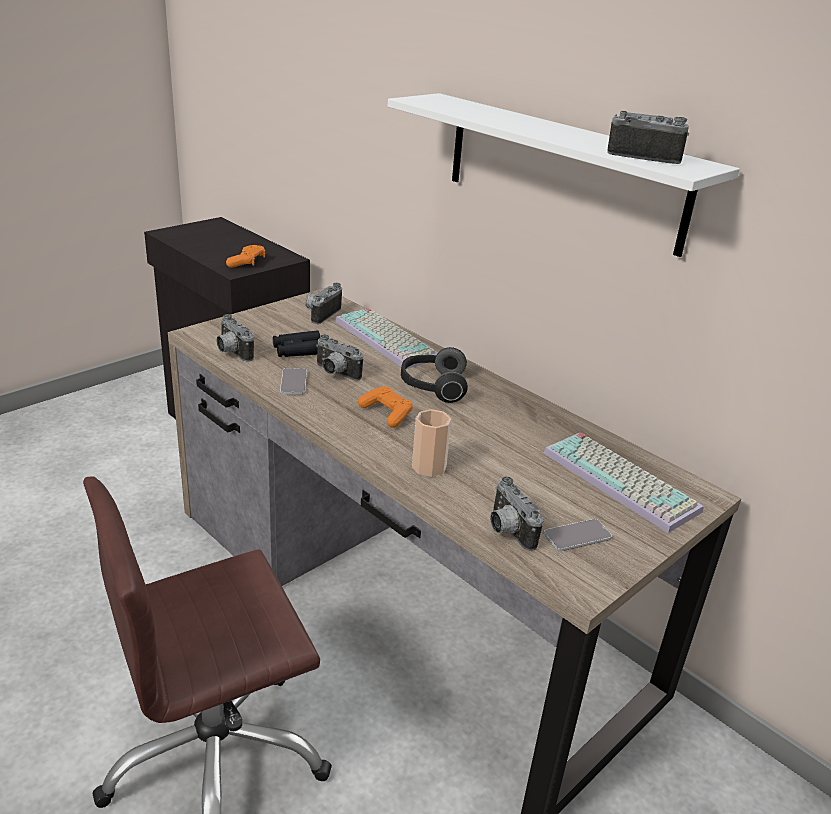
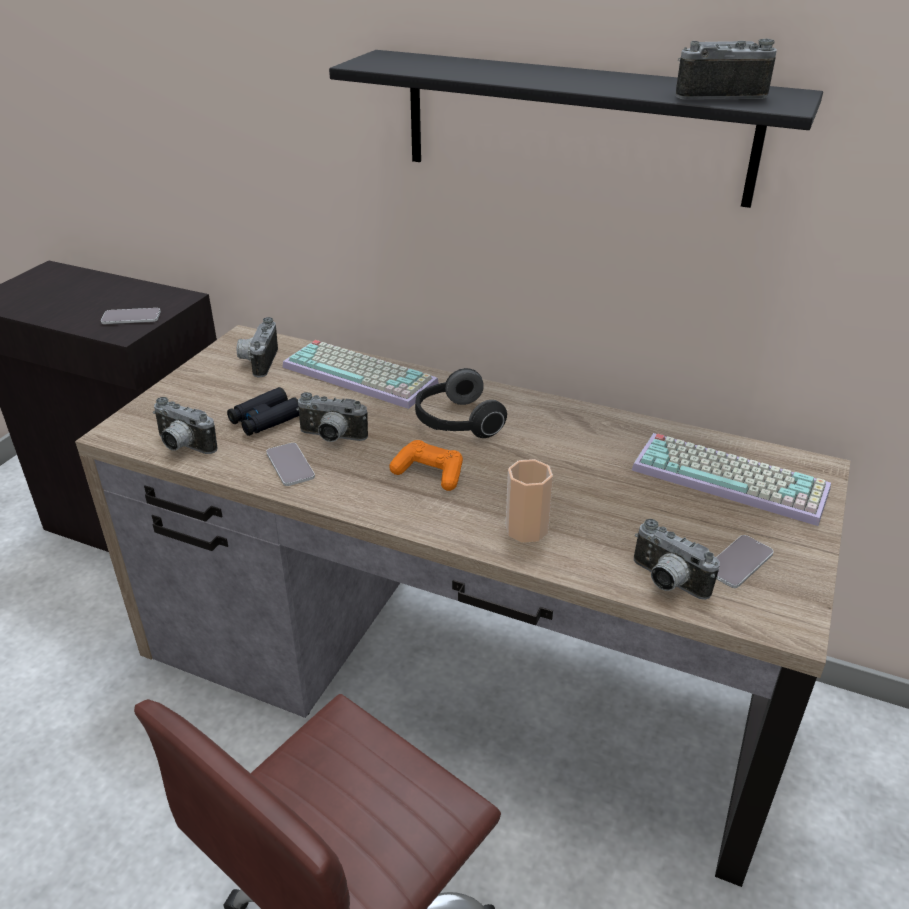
camera: 20 degrees left, 5 degrees up
orange game controller [226,245,265,268] -> phone [101,308,161,324]
white shelf [388,93,740,257] -> black shelf [329,50,823,208]

